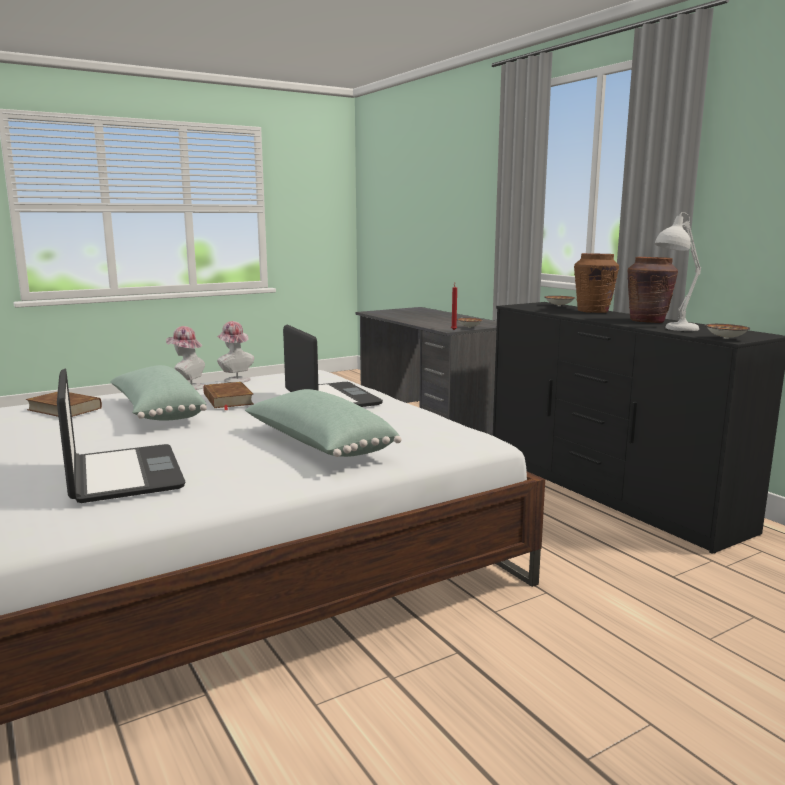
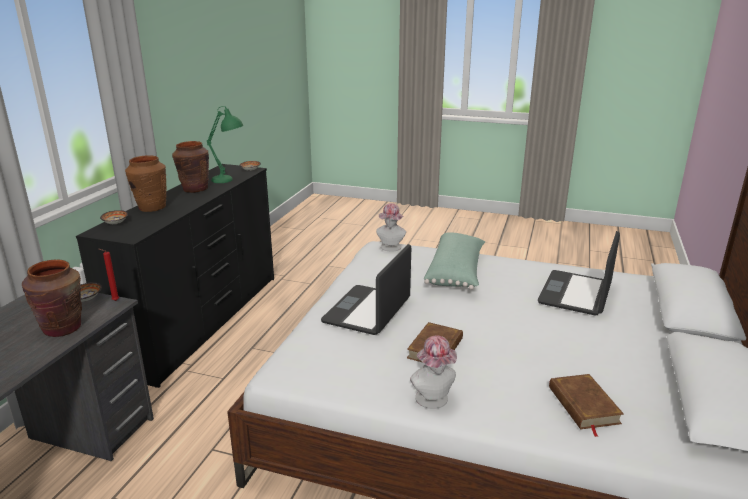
camera: 130 degrees left, 10 degrees up
green pillow [110,365,207,421] -> none
hat [217,321,254,383] -> hat moved to [376,203,406,251]
white table lamp [655,212,701,331] -> green table lamp [207,106,243,183]
none -> brown vase [22,260,82,337]

